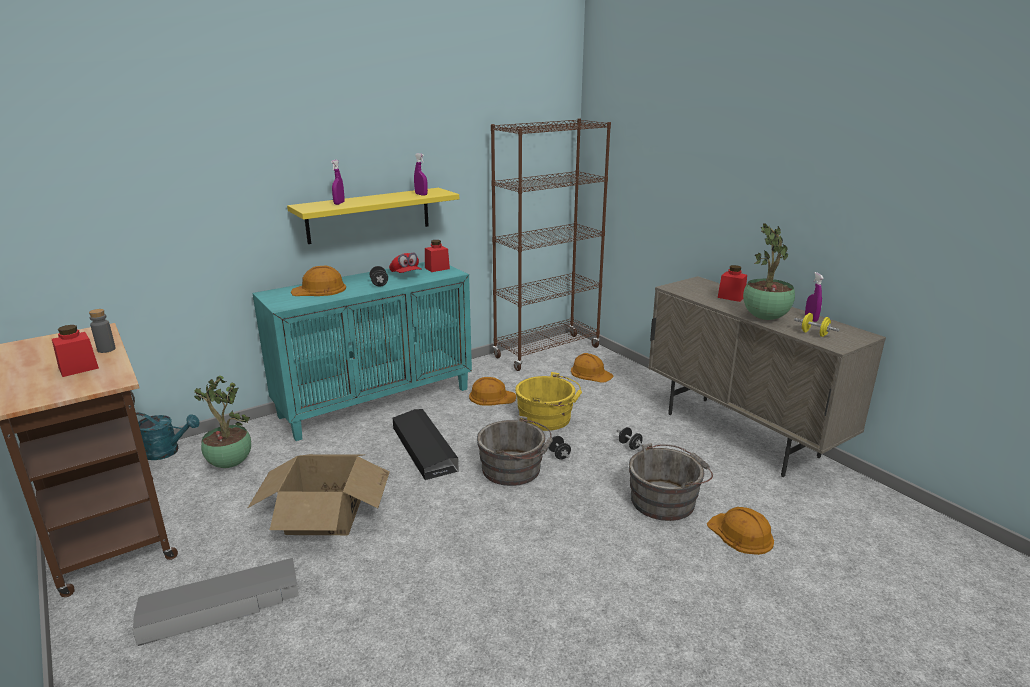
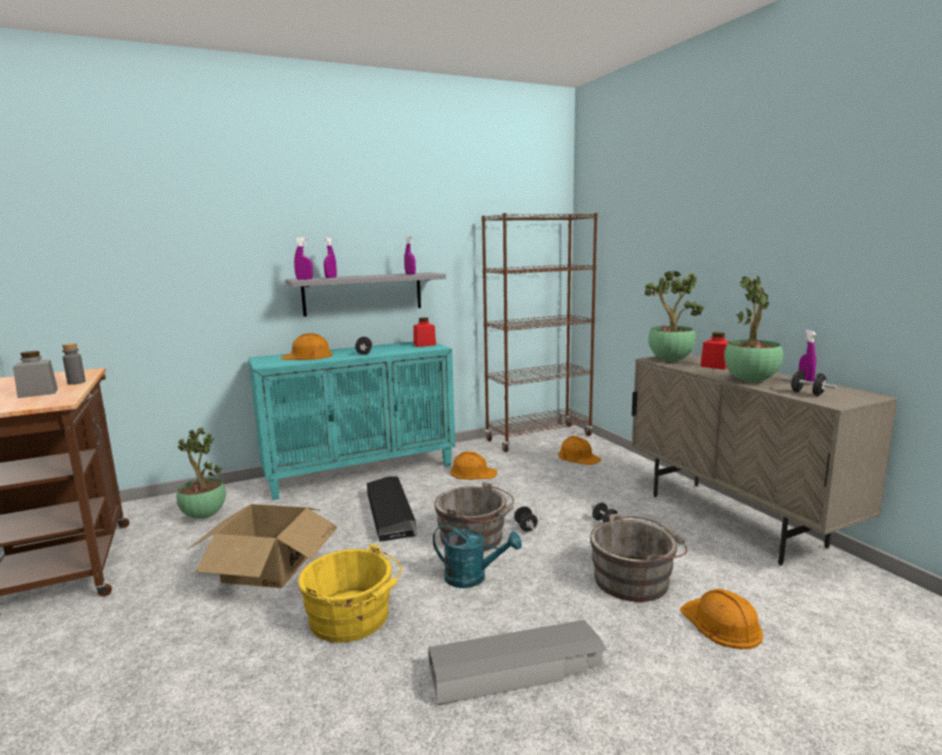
camera: 10 degrees right, 10 degrees down
red jar [52,325,99,377] -> grey jar [13,351,58,398]
grey storage box [132,558,299,646] -> grey storage box moved to [428,620,607,706]
turquoise watering can [136,412,200,460] -> turquoise watering can moved to [433,525,522,588]
yellow shelf [287,188,459,244] -> grey shelf [285,272,446,317]
red cap [389,253,422,273] -> none
yellow bucket [515,372,582,431] -> yellow bucket moved to [298,544,402,642]
yellow dumbbell [794,313,840,337] -> black dumbbell [783,370,837,396]
none -> purple spray bottle [294,237,313,280]
none -> potted plant [644,270,704,361]

